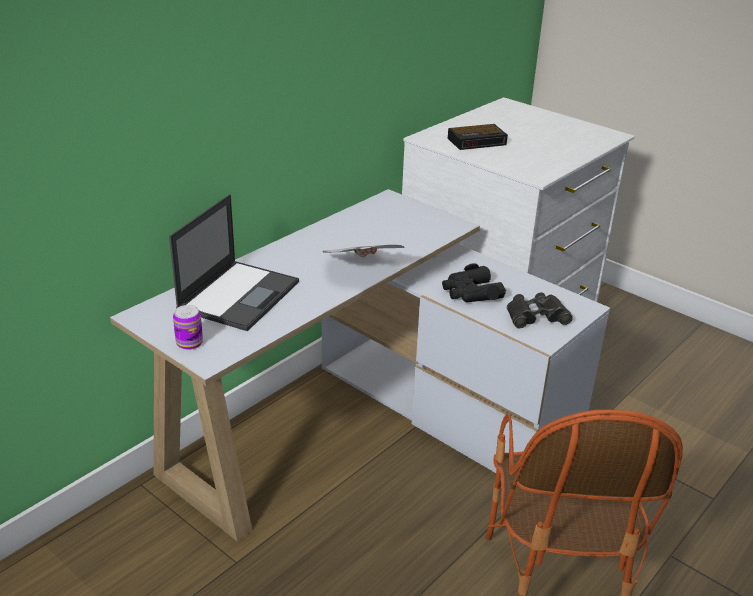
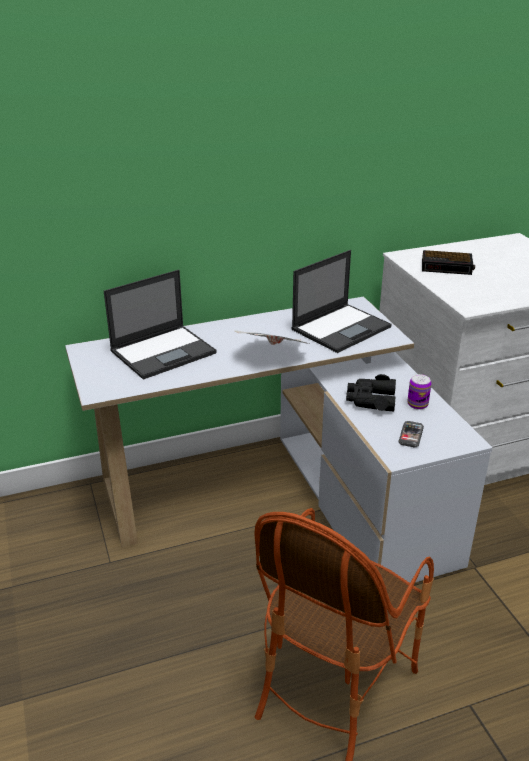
camera: 30 degrees right, 0 degrees up
can [173,305,203,350] -> can moved to [407,374,432,410]
black binoculars [507,292,573,328] -> phone [398,421,424,447]
none -> laptop [291,250,392,353]

